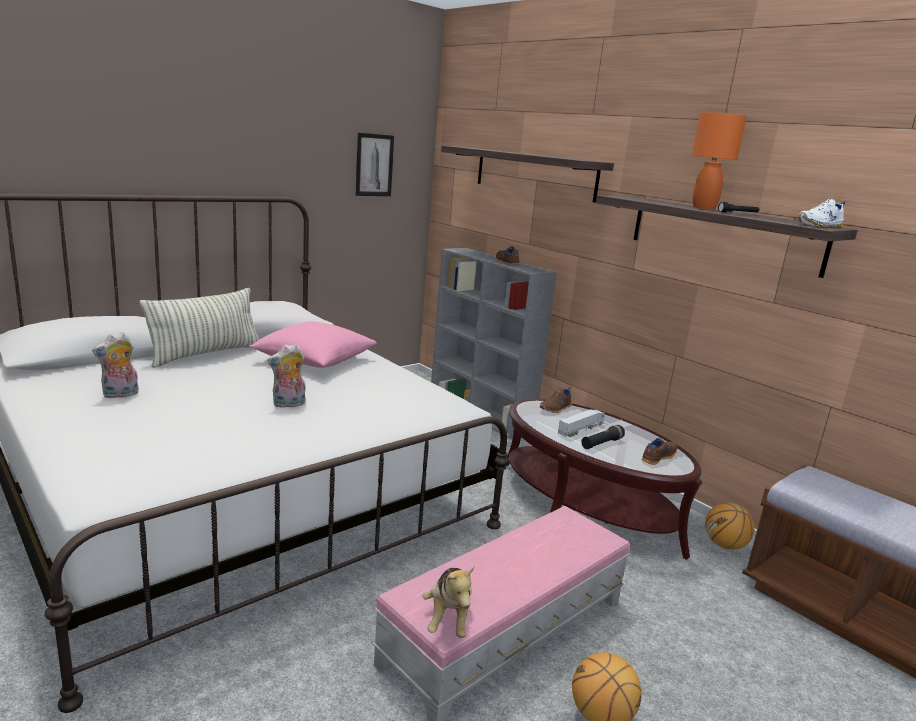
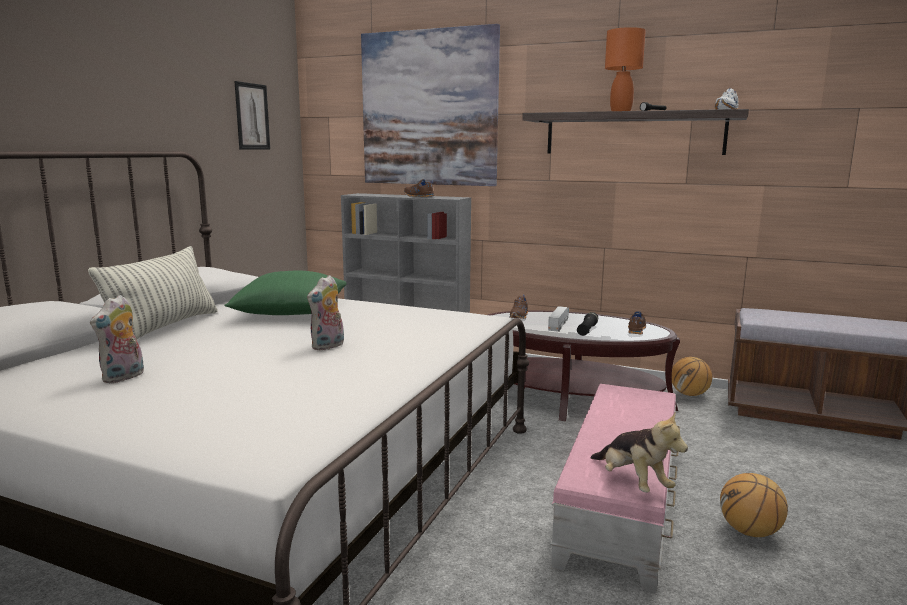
camera: 25 degrees left, 5 degrees down
pink pillow [249,321,377,368] -> green pillow [224,270,347,315]
shelf [441,146,614,203] -> picture [361,24,500,186]

